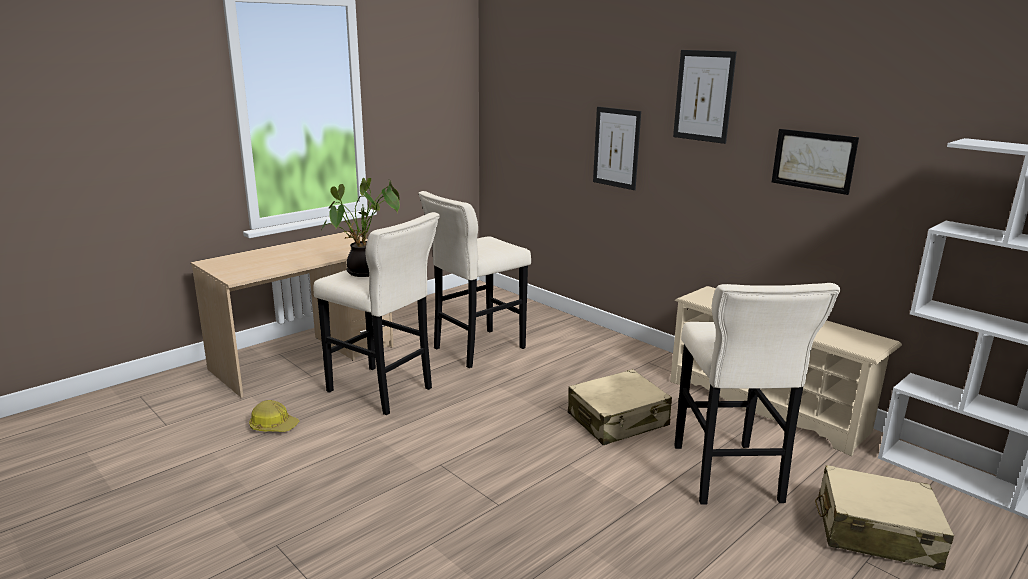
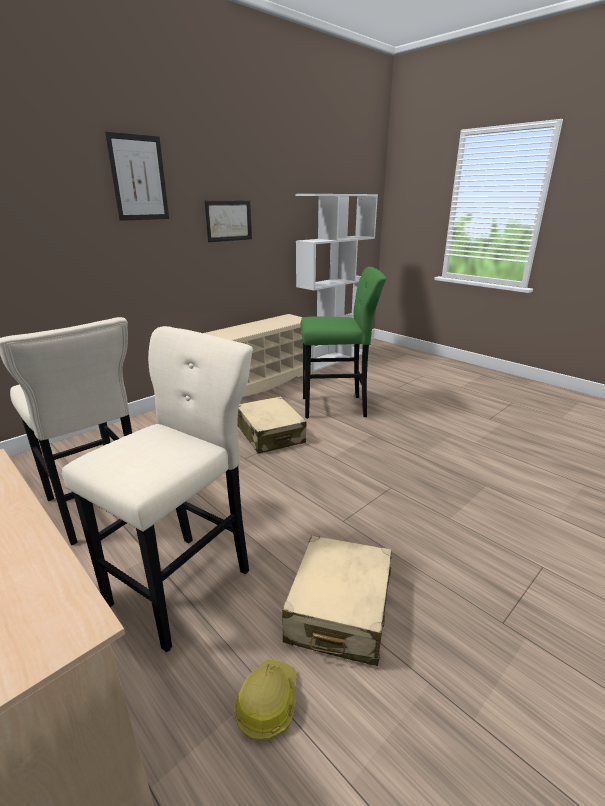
camera: 90 degrees left, 5 degrees up
potted plant [321,178,400,277] -> none
picture [593,107,641,190] -> none
beige stool [674,283,840,505] -> green stool [300,267,387,419]
beige suitcase [815,465,954,570] -> beige suitcase moved to [282,535,392,666]

